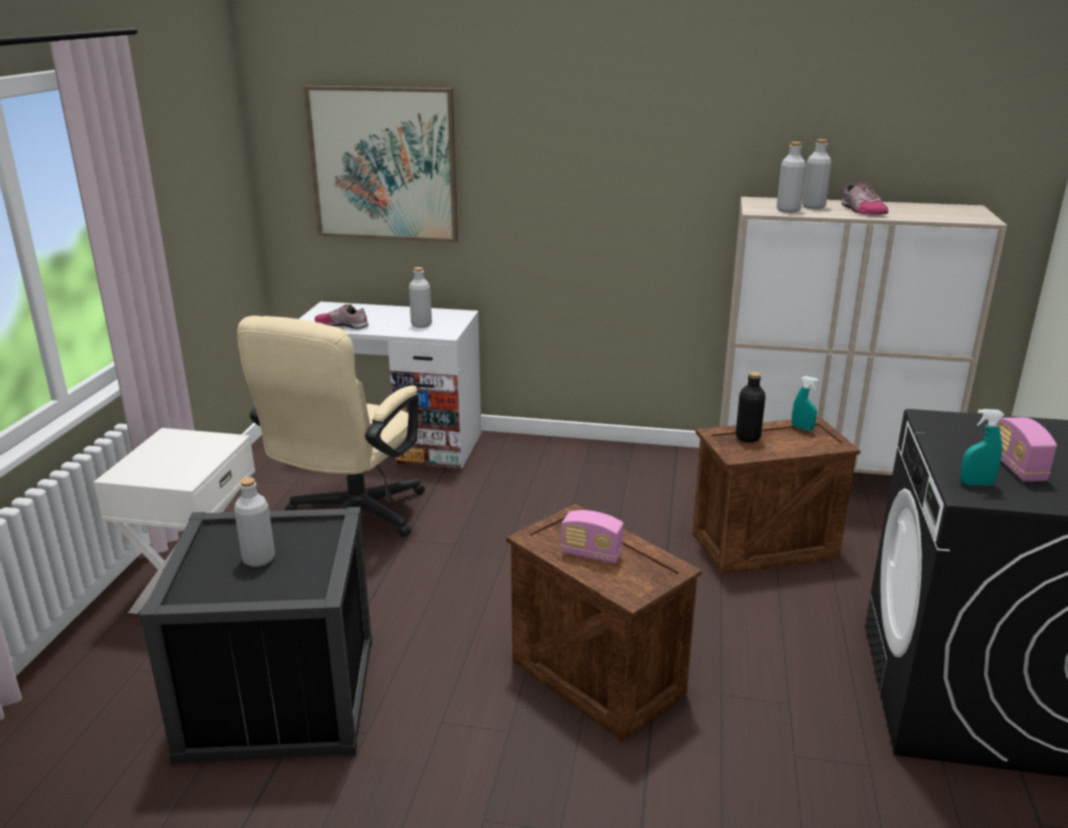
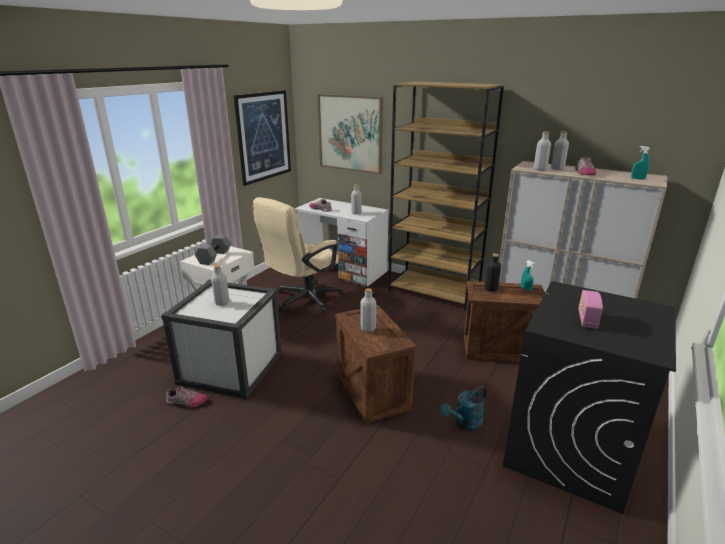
camera: 20 degrees right, 0 degrees up
black storage box [139,507,372,764] -> white storage box [161,279,282,399]
radio [561,510,623,563] -> grey bottle [361,288,376,332]
turquoise spray bottle [960,409,1004,485] -> turquoise spray bottle moved to [631,146,651,180]
none -> shoe [166,386,208,407]
none -> grey dumbbell [195,235,231,265]
none -> picture [233,90,291,186]
none -> brown bookcase [388,81,504,311]
none -> turquoise watering can [440,386,487,430]

